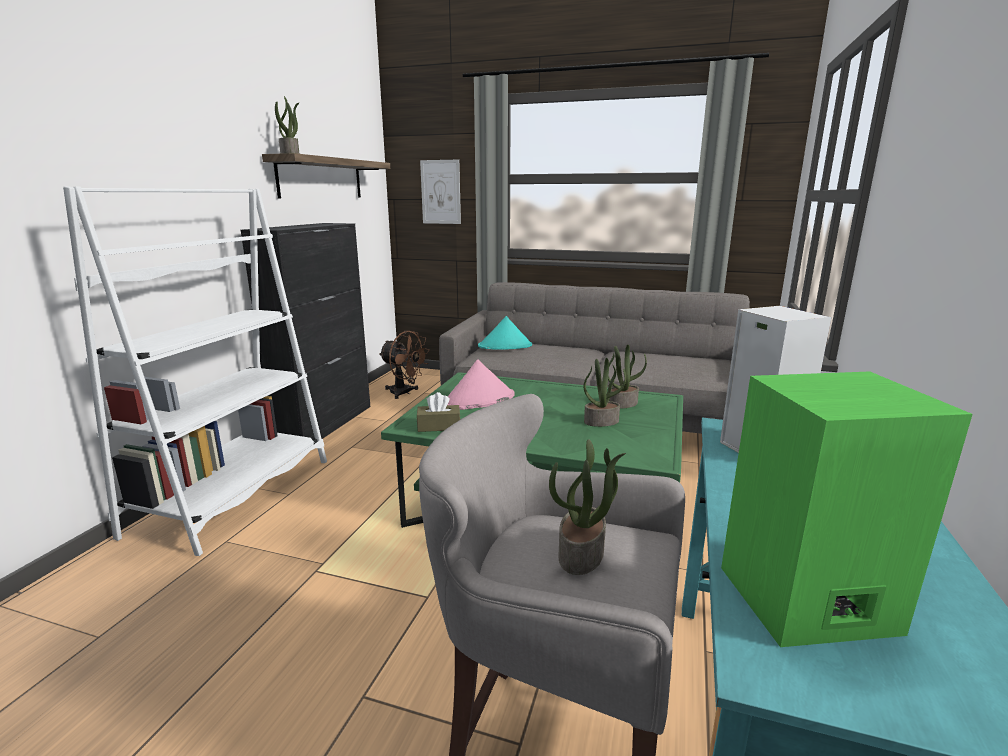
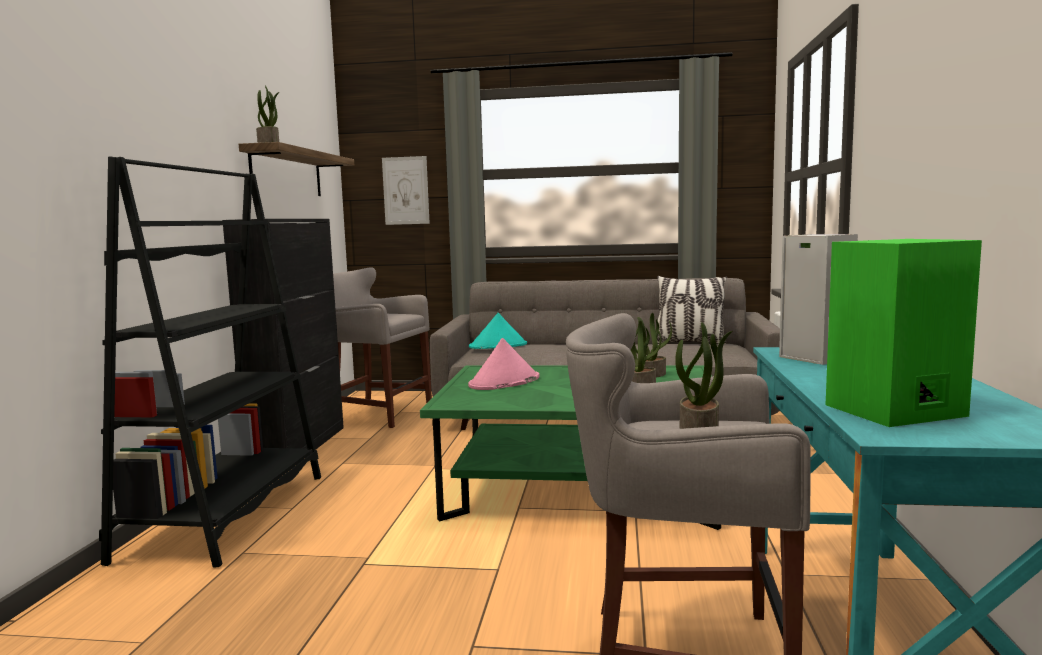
camera: 10 degrees left, 10 degrees down
white bookcase [63,186,327,556] -> black bookcase [99,156,321,568]
brown fan [379,331,430,399] -> grey stool [333,267,432,428]
brown tissue box [417,392,460,432] -> none
none -> pillow [657,276,727,344]

